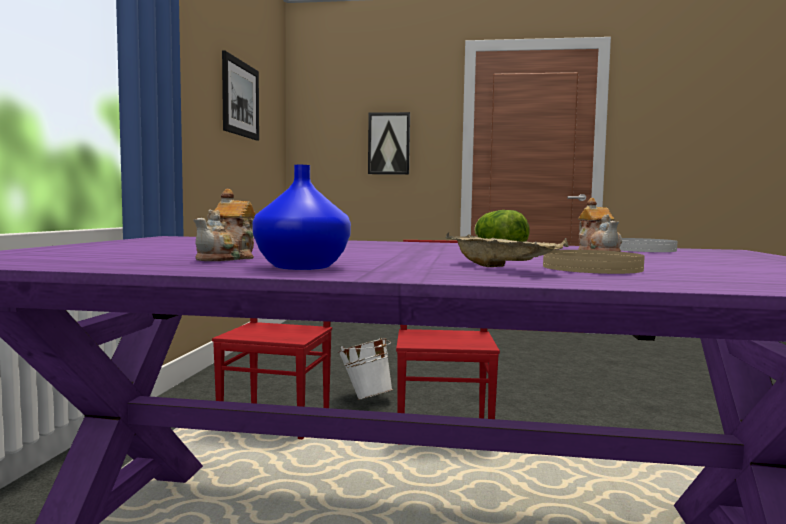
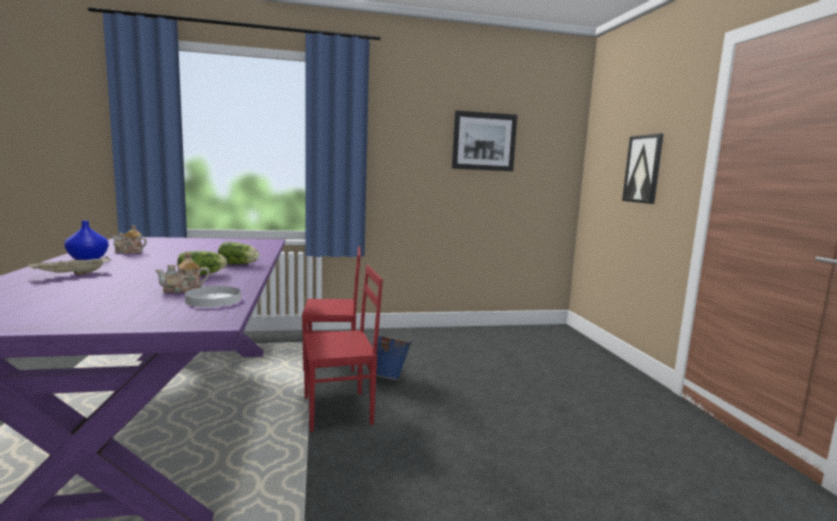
camera: 70 degrees right, 5 degrees up
white bucket [338,338,393,400] -> blue bucket [373,335,413,380]
beige plate [543,250,645,274] -> none
none -> lettuce [218,242,260,264]

